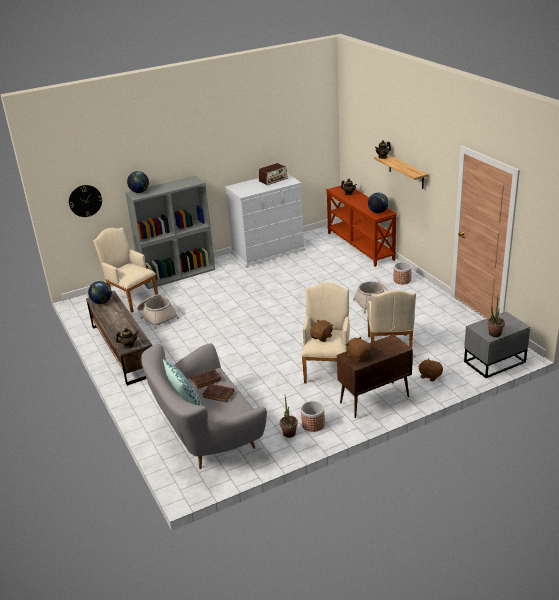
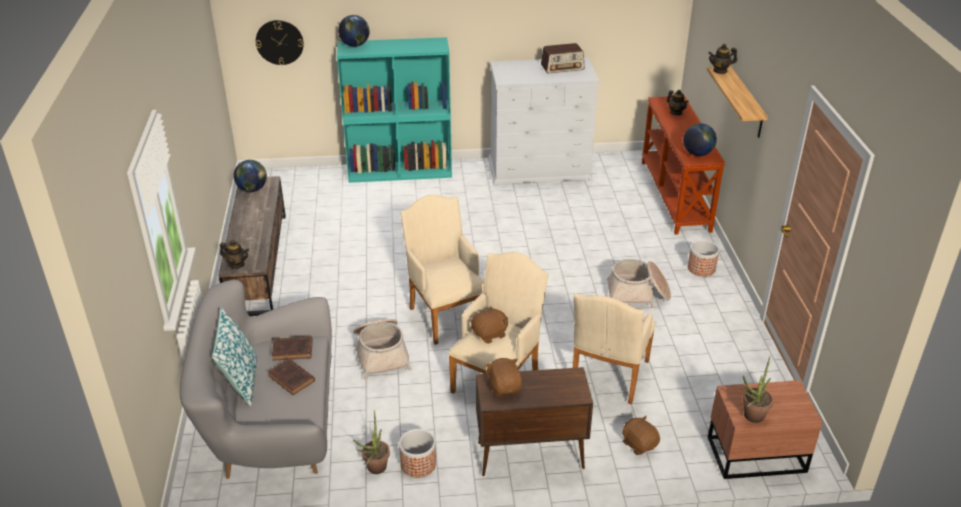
camera: 20 degrees right, 5 degrees up
beige armchair [93,227,158,313] -> beige armchair moved to [400,195,484,345]
grey bookcase [125,176,215,289] -> turquoise bookcase [337,37,452,183]
basket [137,294,179,329] -> basket moved to [353,319,412,380]
grey nightstand [464,312,530,378] -> brown nightstand [708,380,823,479]

